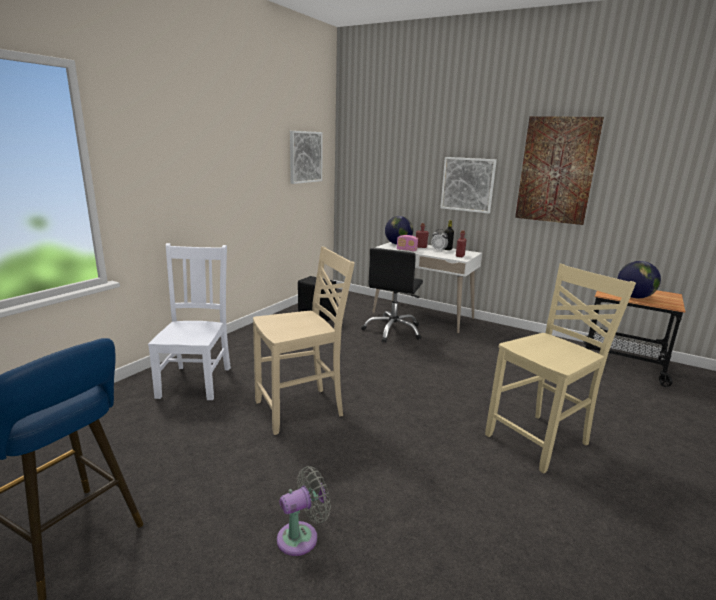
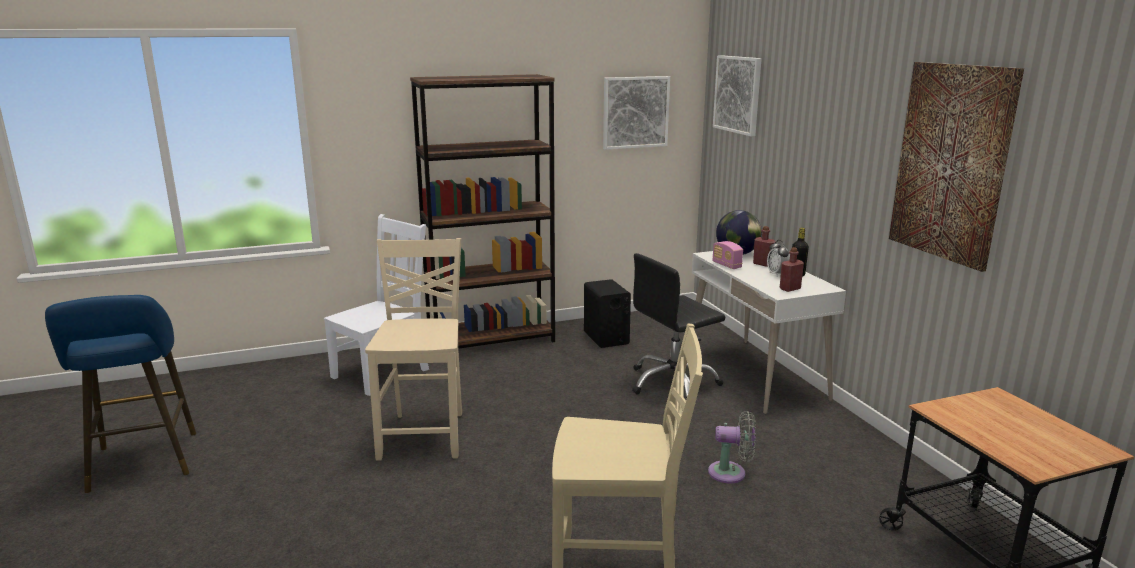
camera: 40 degrees right, 0 degrees up
beige chair [253,247,355,435] -> beige chair turned 105 degrees counterclockwise [365,238,462,461]
grey fan [277,466,331,556] -> grey fan moved to [708,411,756,483]
picture [440,157,497,213] -> picture moved to [713,55,762,136]
globe [617,261,661,298] -> none
none -> brown bookcase [410,74,555,349]

